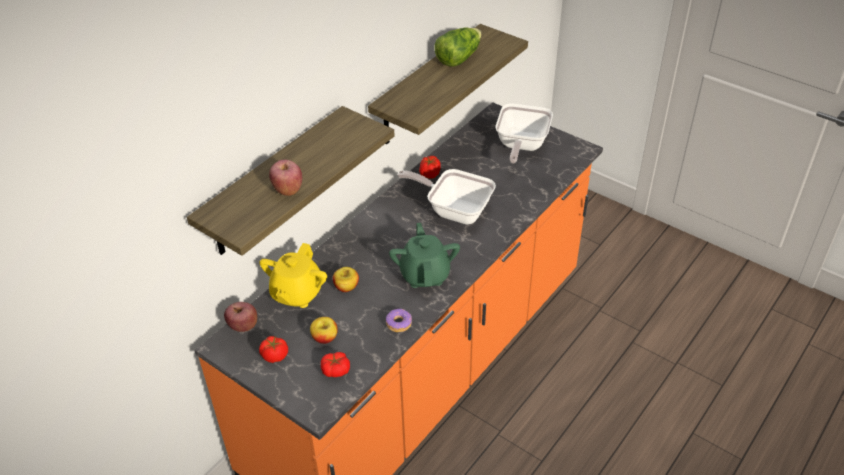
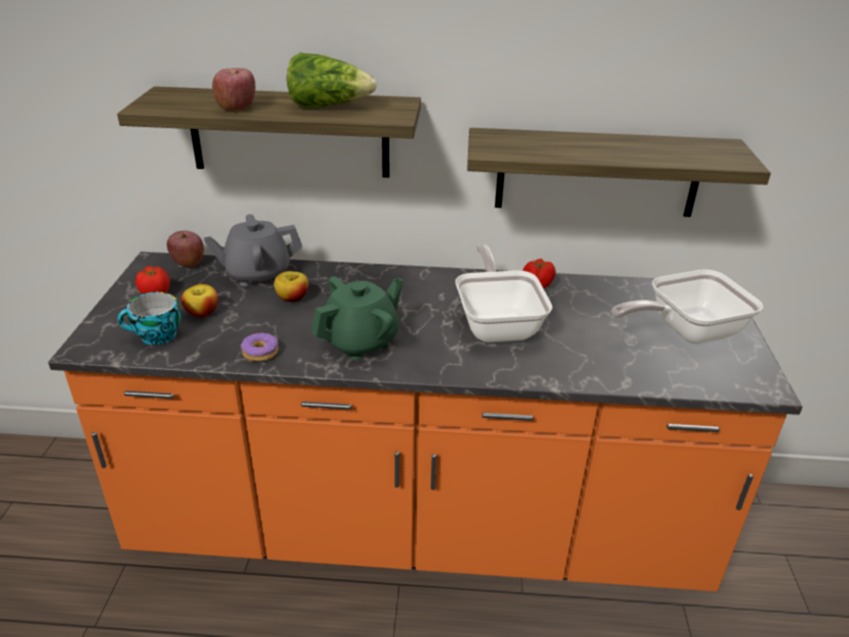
camera: 55 degrees right, 10 degrees down
yellow teapot [259,243,327,308] -> grey teapot [204,214,302,286]
tomato [321,352,350,377] -> cup [117,292,181,345]
lettuce [434,28,482,67] -> lettuce moved to [287,53,377,107]

